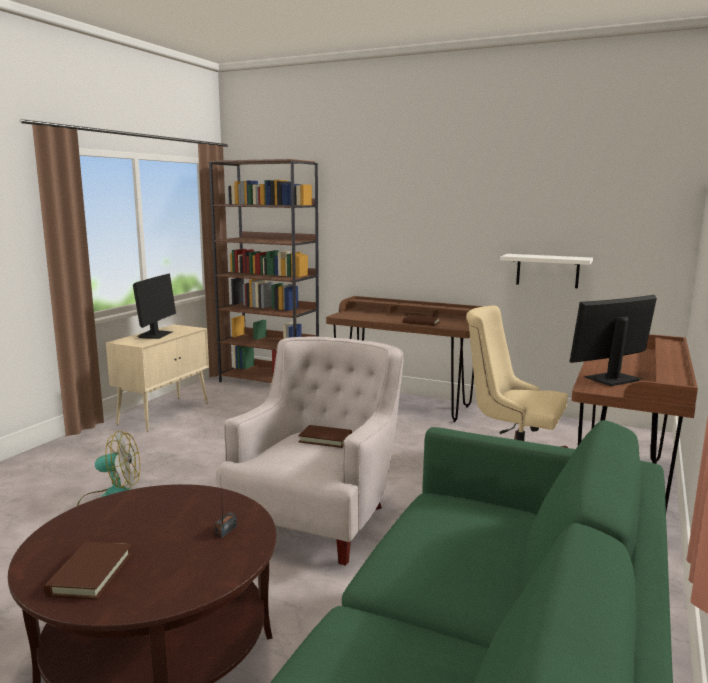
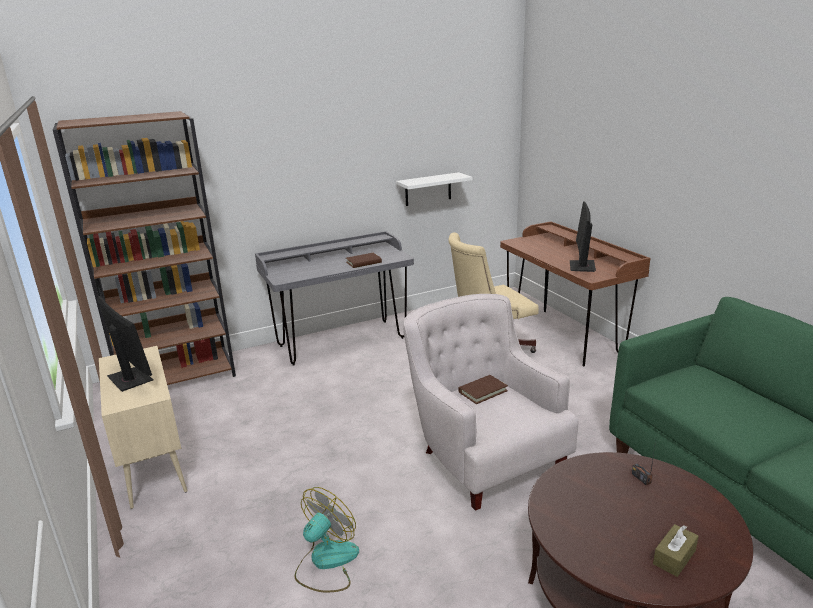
camera: 50 degrees left, 10 degrees up
brown book [43,542,132,600] -> brown tissue box [653,524,699,577]
brown desk [326,296,484,422] -> grey desk [255,231,414,366]

